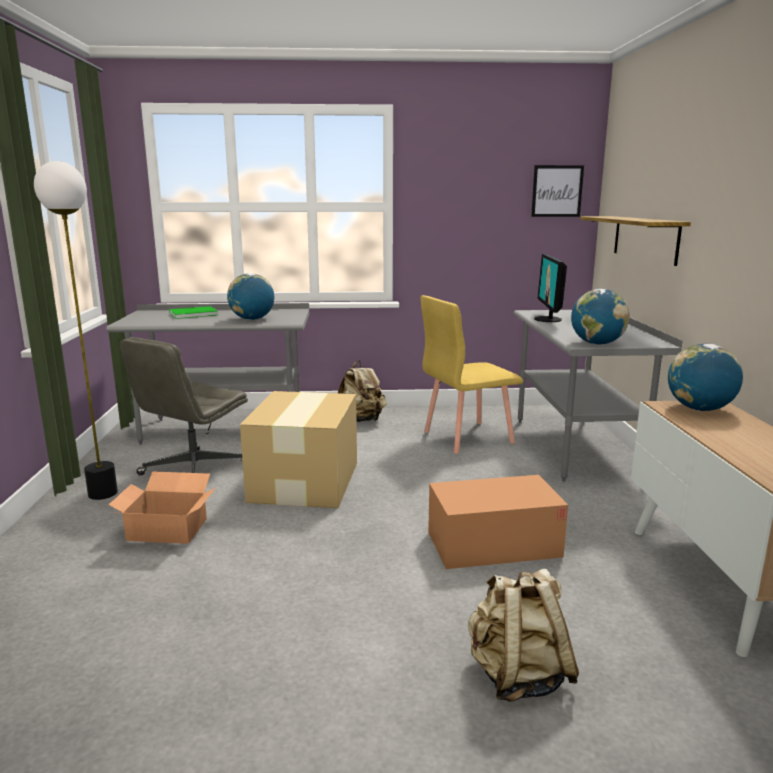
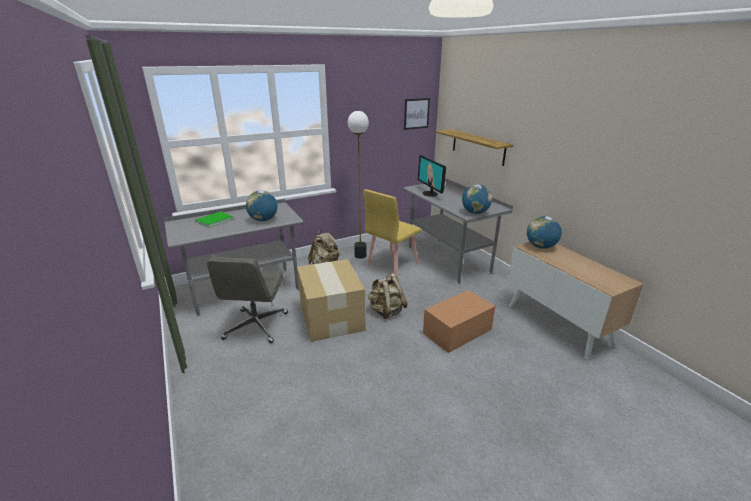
camera: 25 degrees left, 10 degrees up
floor lamp [34,161,118,500] -> floor lamp moved to [348,111,369,259]
cardboard box [109,471,216,544] -> none
beige backpack [468,569,579,702] -> beige backpack moved to [368,273,407,319]

